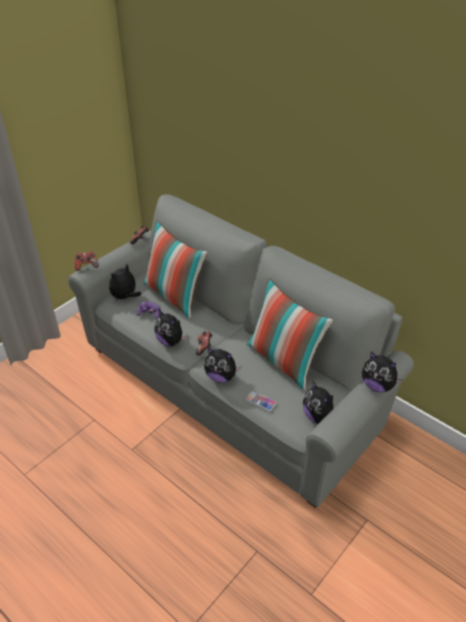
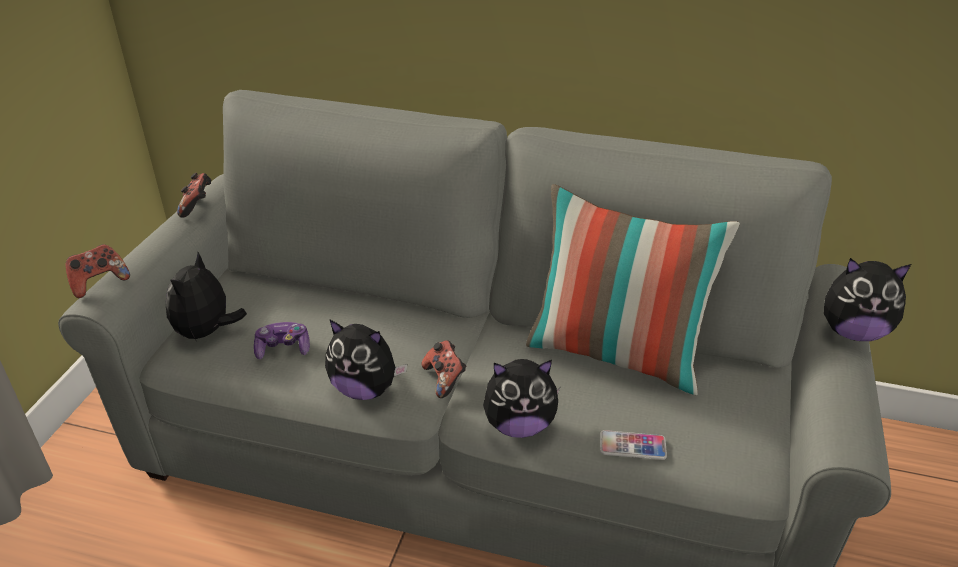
camera: 25 degrees left, 5 degrees down
pillow [143,220,208,319] -> none
plush toy [303,381,333,424] -> none

